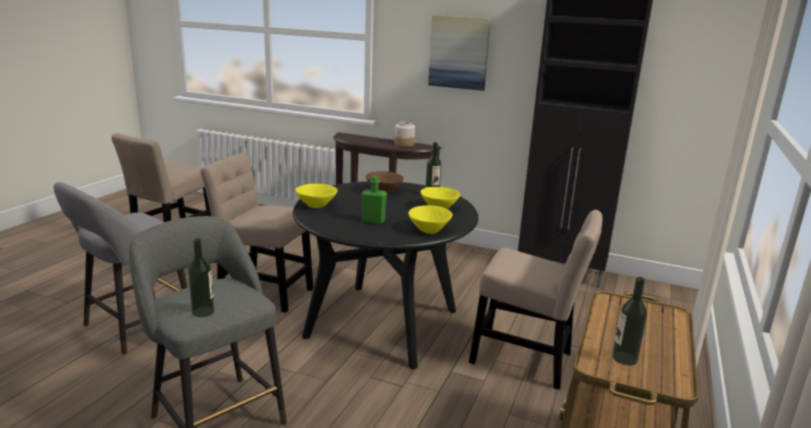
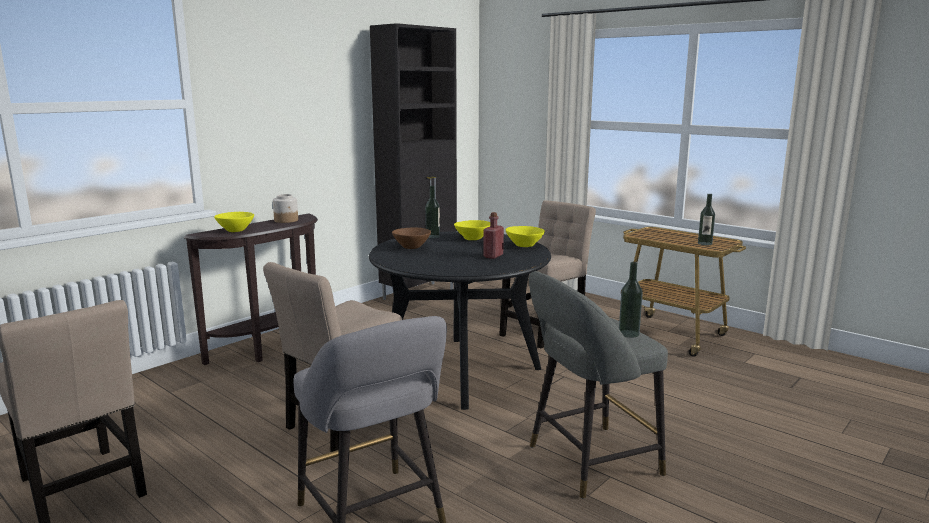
camera: 70 degrees left, 5 degrees down
yellow bowl [296,184,338,208] -> yellow bowl moved to [214,212,254,232]
green bottle [362,176,387,224] -> red bottle [483,212,504,259]
picture [428,15,491,91] -> none

